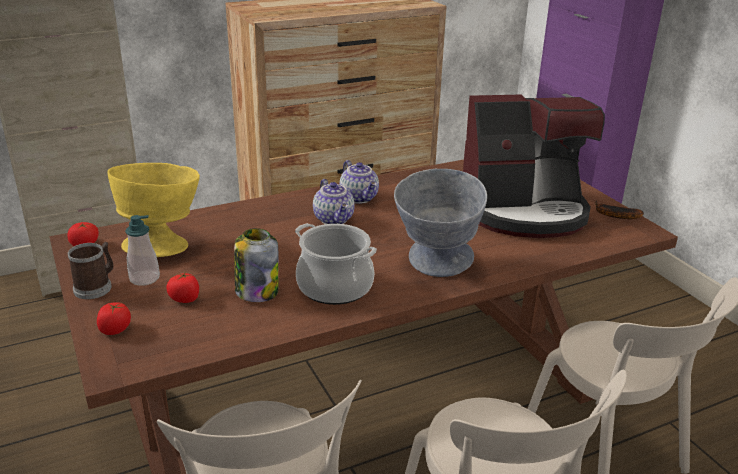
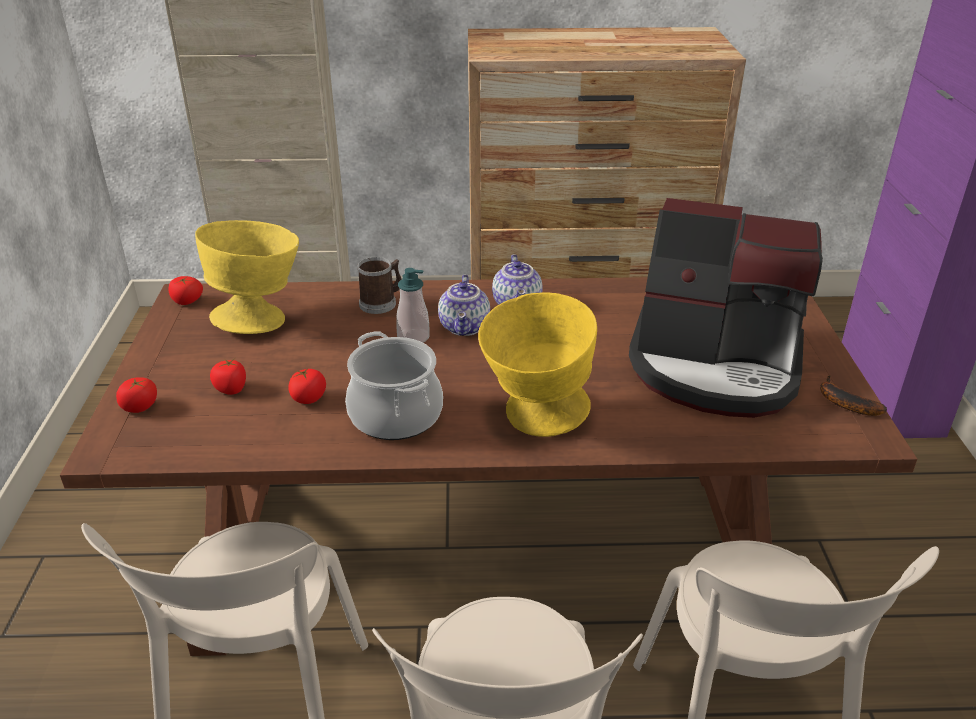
camera: 25 degrees right, 5 degrees up
mug [67,242,114,299] -> mug moved to [358,257,402,314]
soap dispenser [125,215,160,286] -> soap dispenser moved to [396,268,430,343]
jar [234,228,279,302] -> tomato [288,368,326,404]
grey bowl [394,169,487,277] -> yellow bowl [478,292,597,437]

